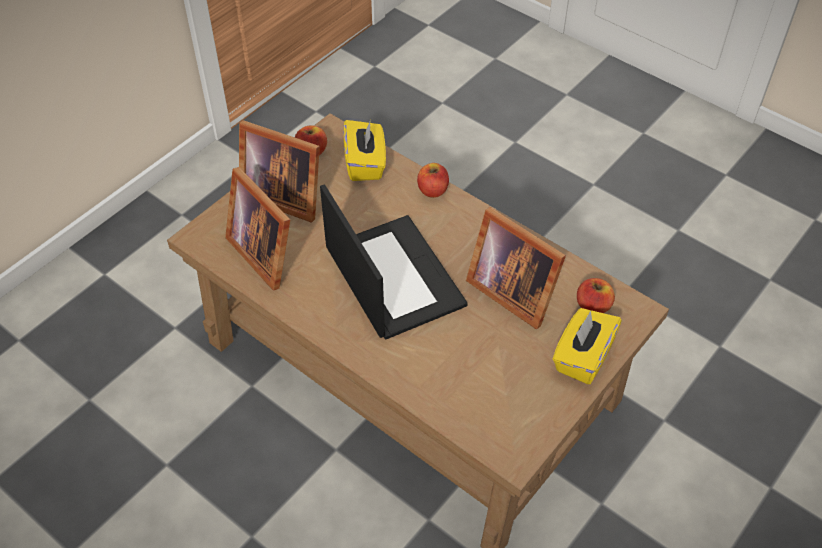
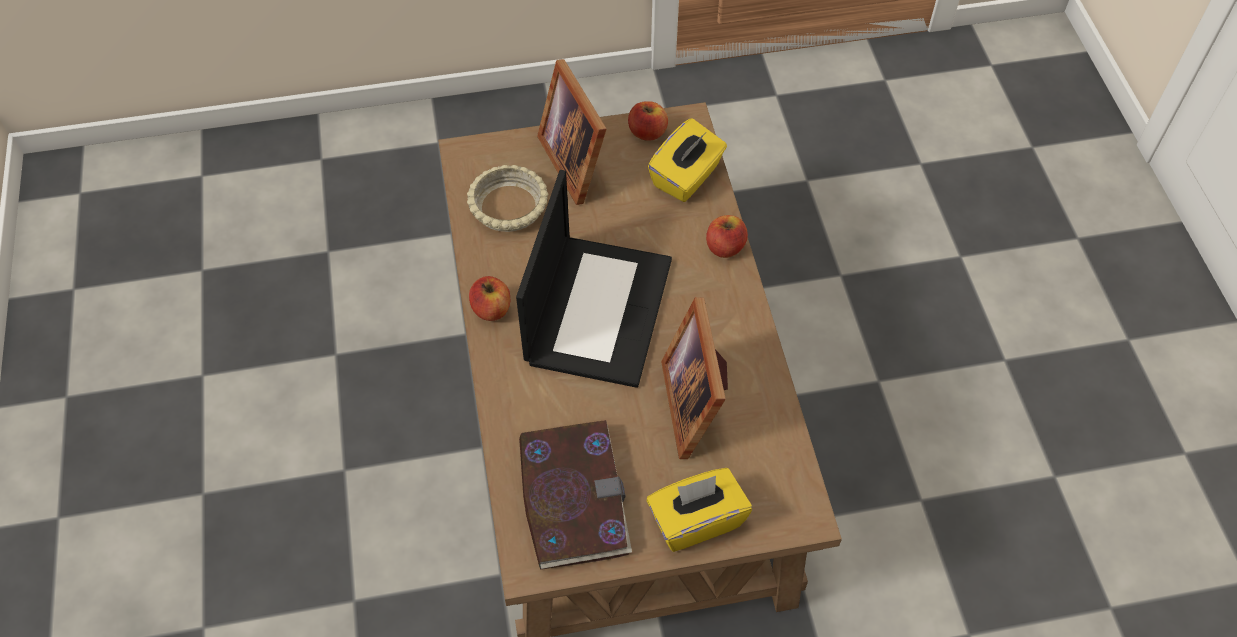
camera: 40 degrees right, 5 degrees up
picture frame [225,167,290,291] -> beige bowl [467,165,548,232]
apple [577,278,615,313] -> apple moved to [469,276,510,321]
none -> book [519,420,632,570]

